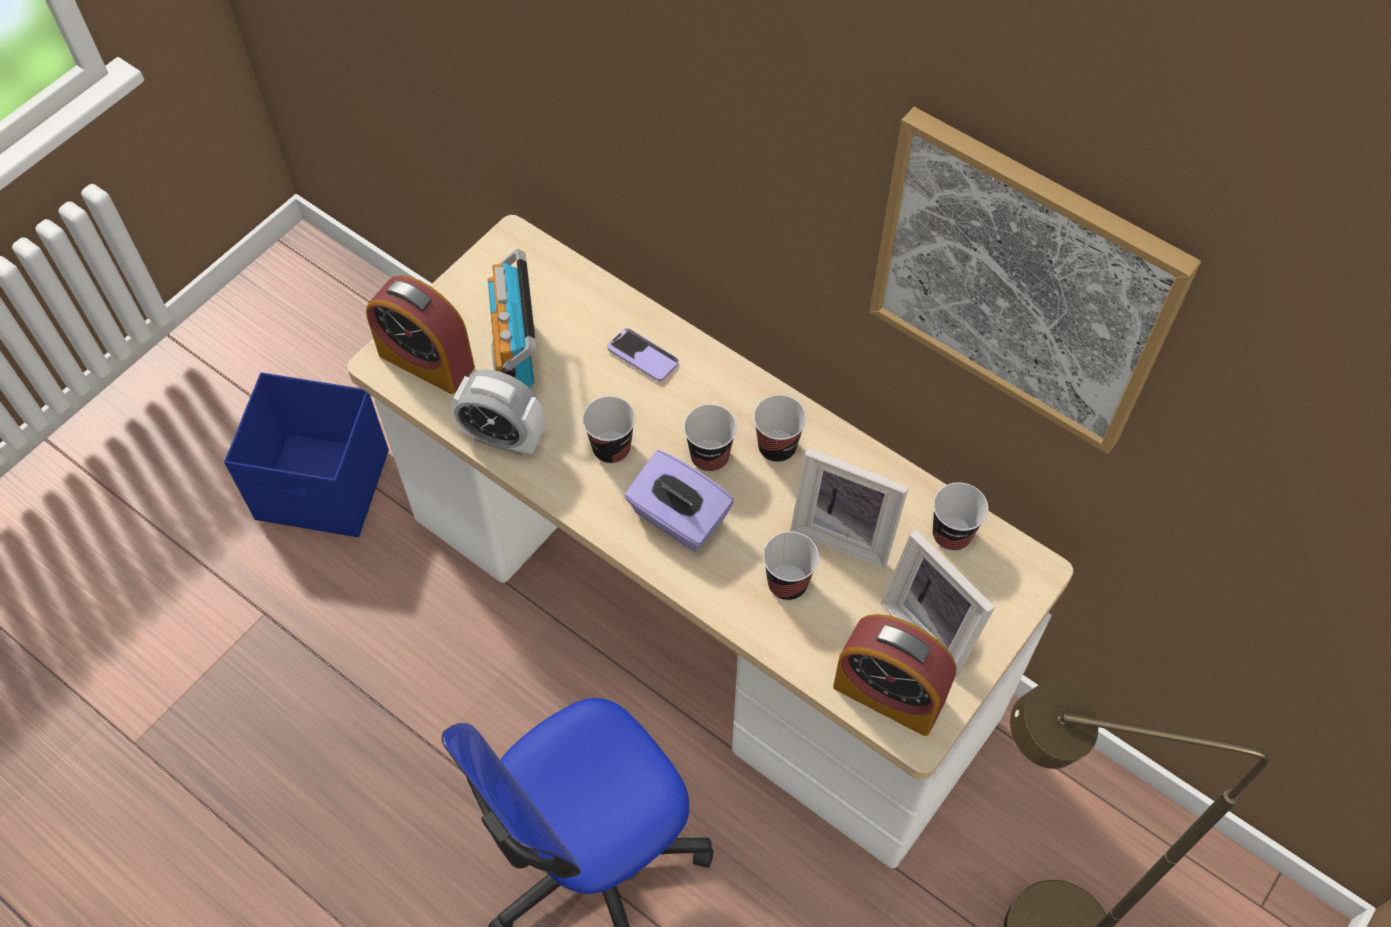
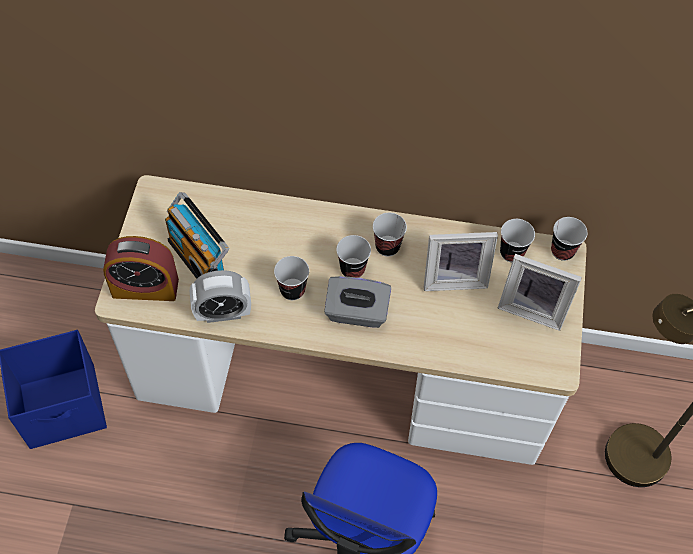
camera: 30 degrees left, 0 degrees up
phone [608,328,679,381] -> none
purple tissue box [624,450,734,552] -> grey tissue box [324,276,391,328]
cup [763,531,819,600] -> cup moved to [551,217,587,261]
alarm clock [833,614,957,736] -> none
picture [869,107,1201,454] -> none

